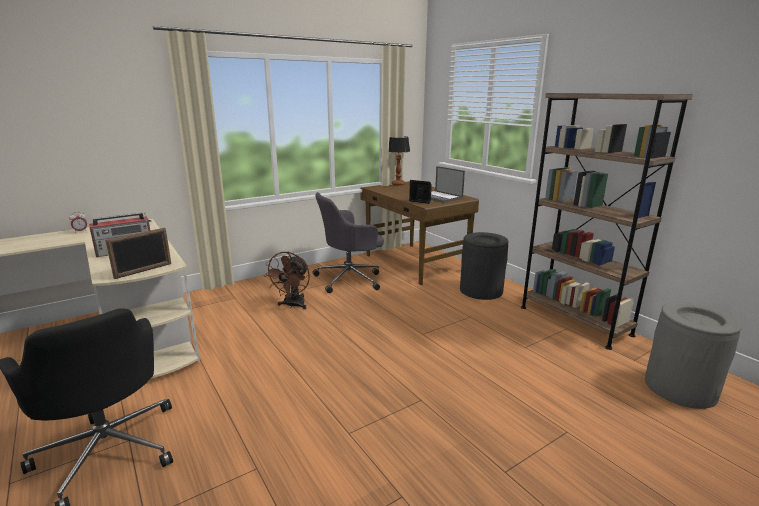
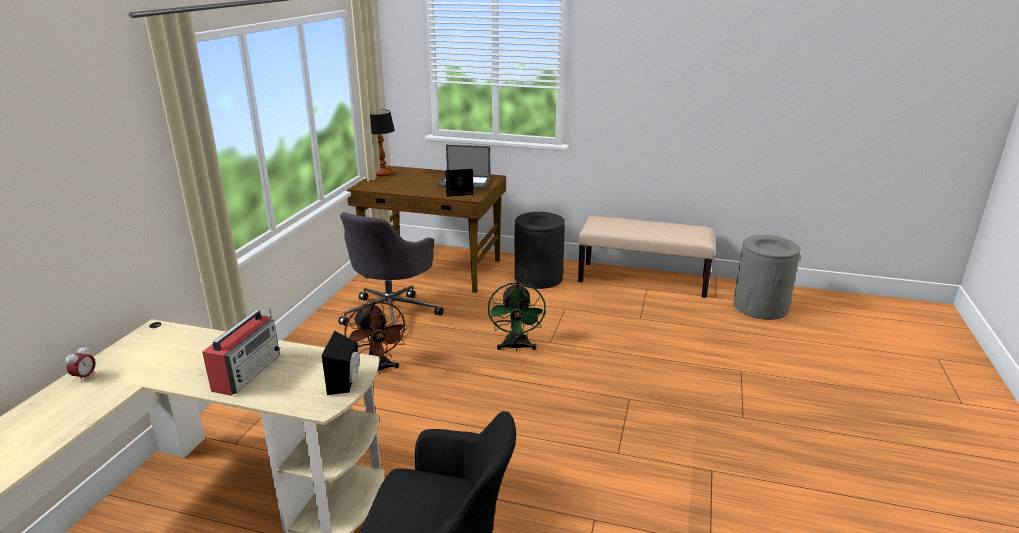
camera: 40 degrees left, 5 degrees up
picture frame [105,228,171,279] -> black speaker [322,331,360,395]
brown bookcase [521,93,693,350] -> beige bench [578,216,715,298]
none -> green fan [488,282,546,351]

